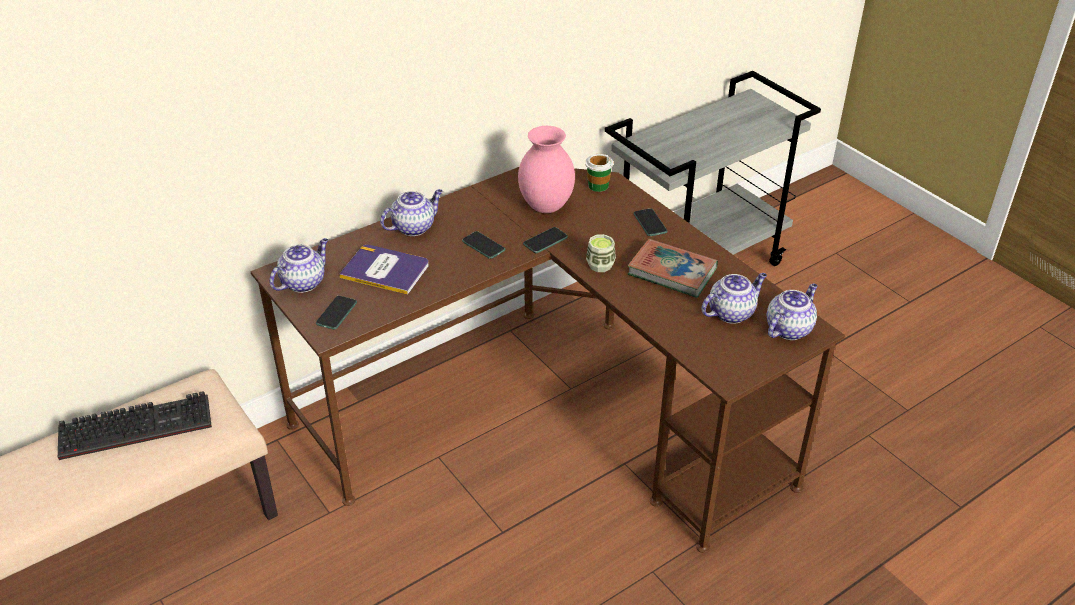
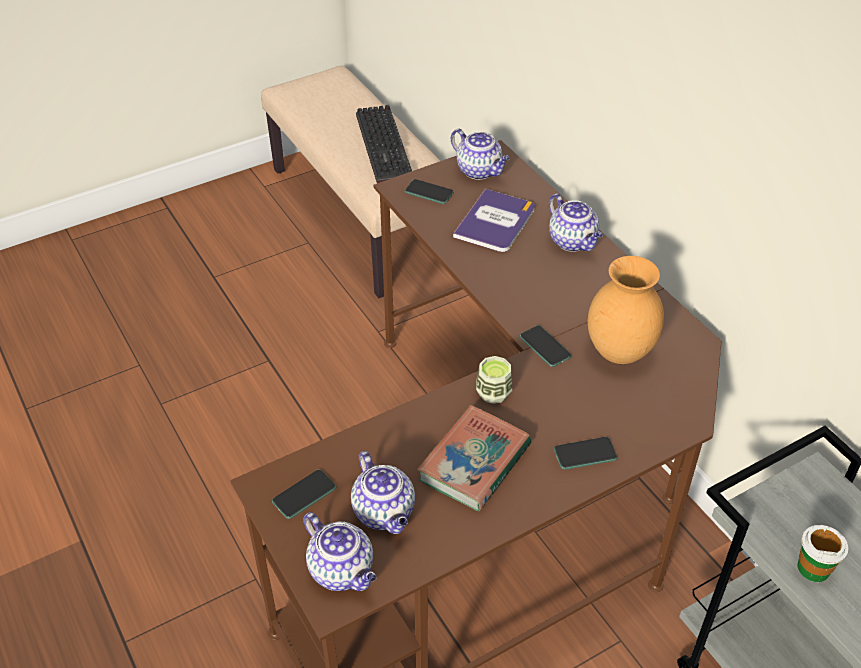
camera: 95 degrees right, 5 degrees up
phone [462,231,505,259] -> phone moved to [272,470,336,519]
pink vase [518,126,575,213] -> brown vase [588,256,664,364]
cup [585,154,613,192] -> cup moved to [797,525,848,582]

